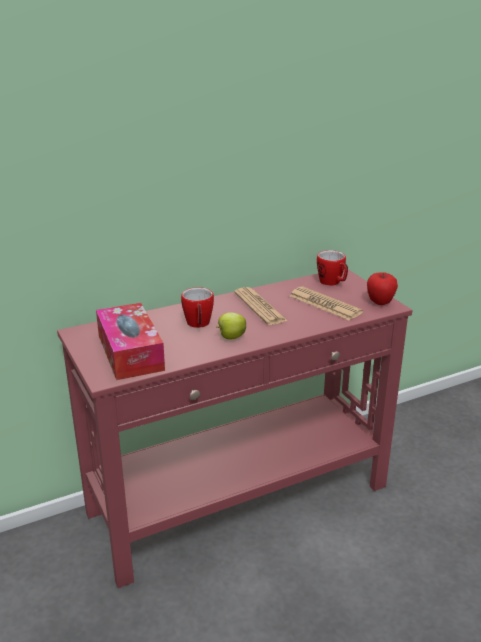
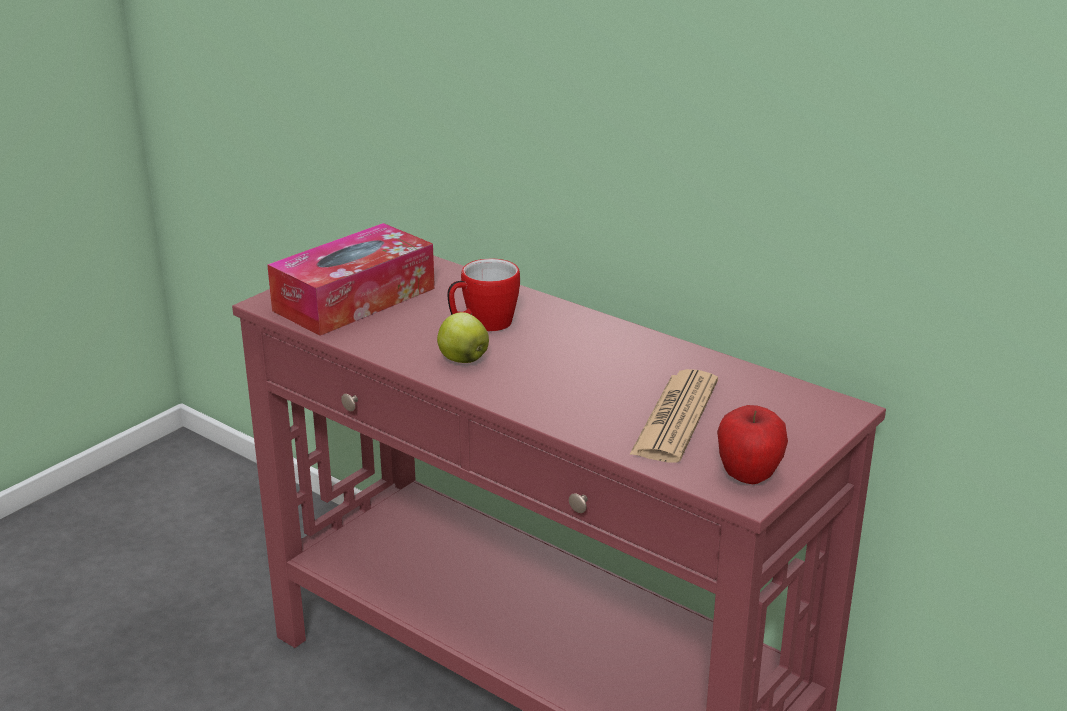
camera: 65 degrees right, 0 degrees up
newspaper [234,287,288,325] -> none
mug [317,250,348,286] -> none

